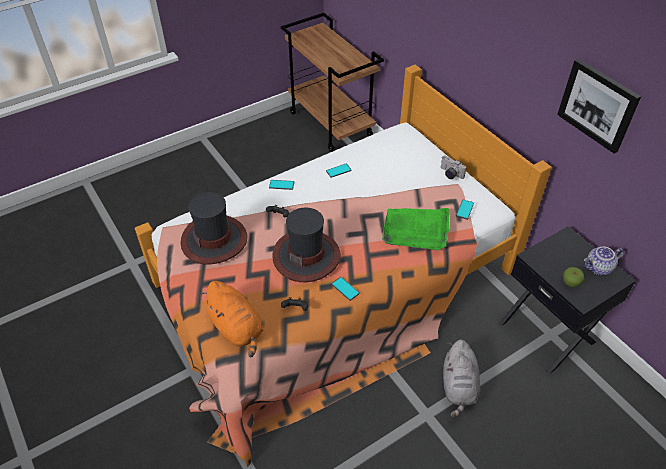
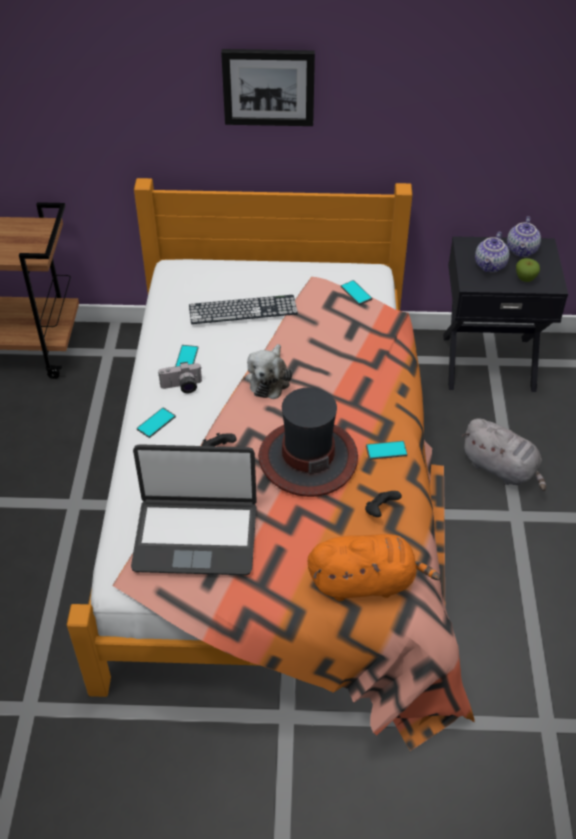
camera: 55 degrees left, 0 degrees up
hat [181,192,247,265] -> laptop [131,444,257,575]
green tray [382,208,449,250] -> none
camera [441,156,466,179] -> camera moved to [158,362,202,393]
picture [557,59,641,154] -> picture moved to [221,49,315,126]
none -> keyboard [189,295,298,324]
none -> plush toy [246,344,292,399]
none -> teapot [475,231,509,272]

